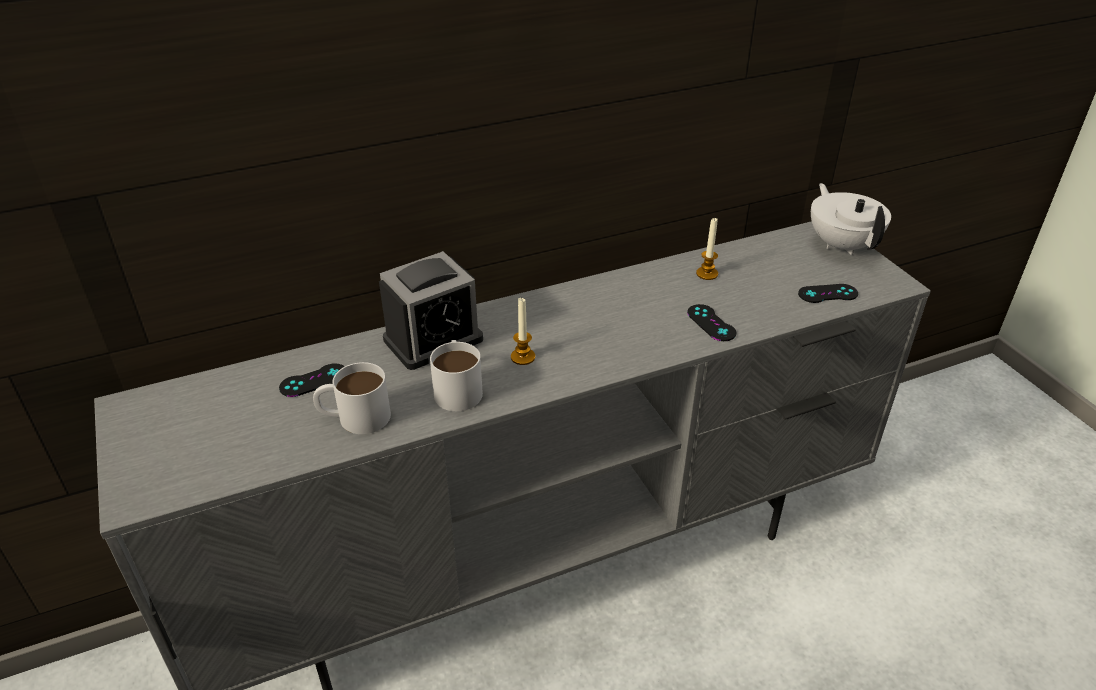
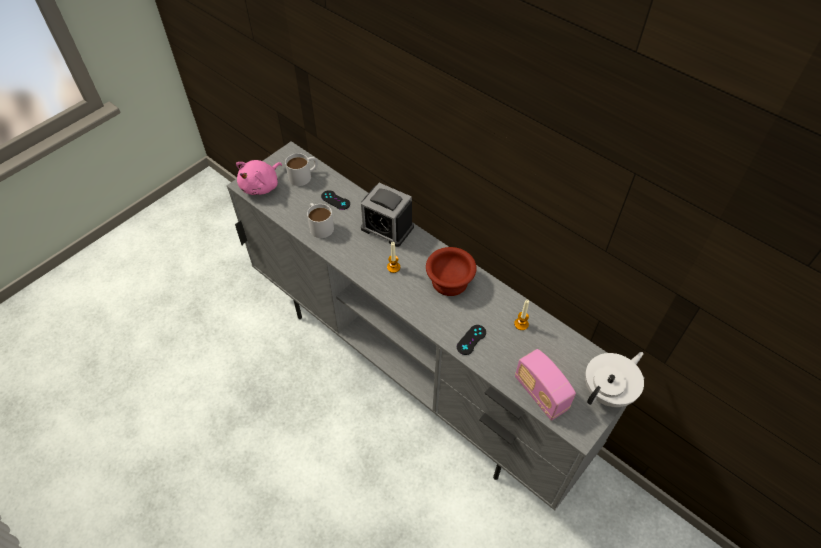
camera: 65 degrees right, 15 degrees up
white mug [430,340,483,411] -> white mug moved to [285,153,318,186]
black game controller [798,284,858,303] -> radio [515,349,576,421]
none -> pink plush toy [236,160,282,195]
none -> brown bowl [426,247,477,296]

